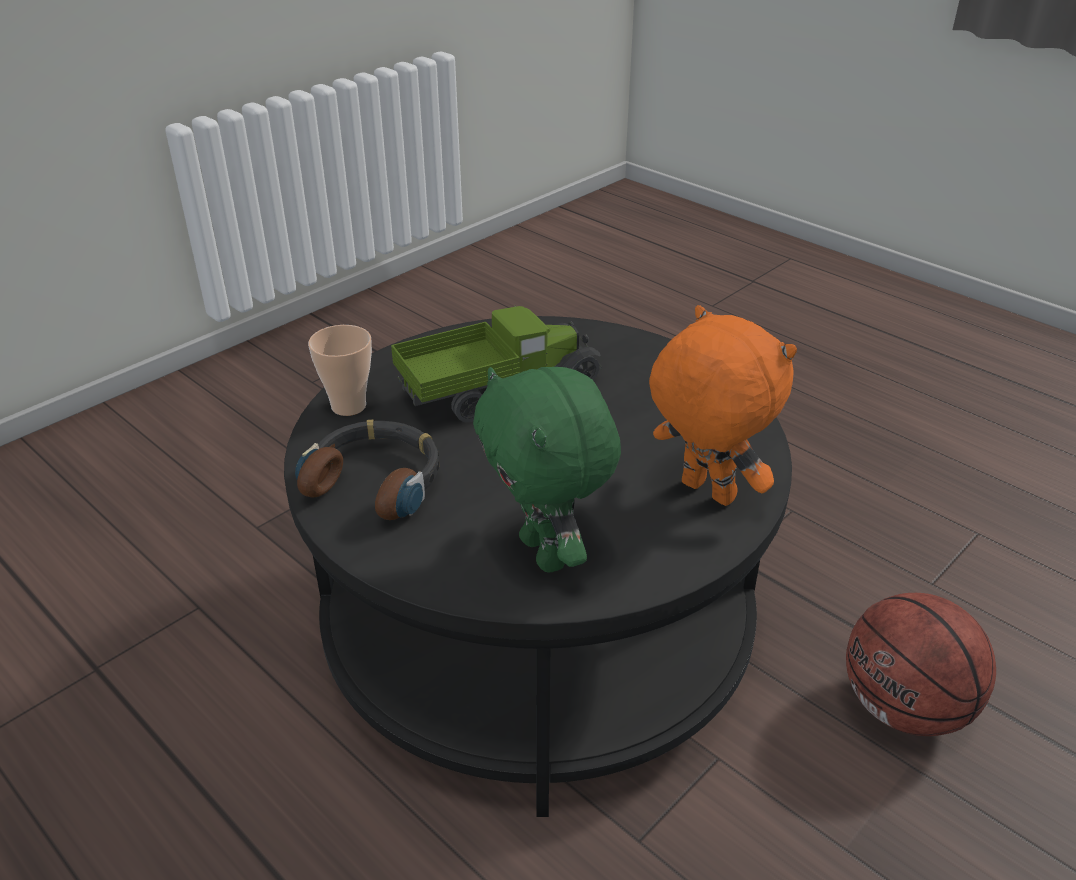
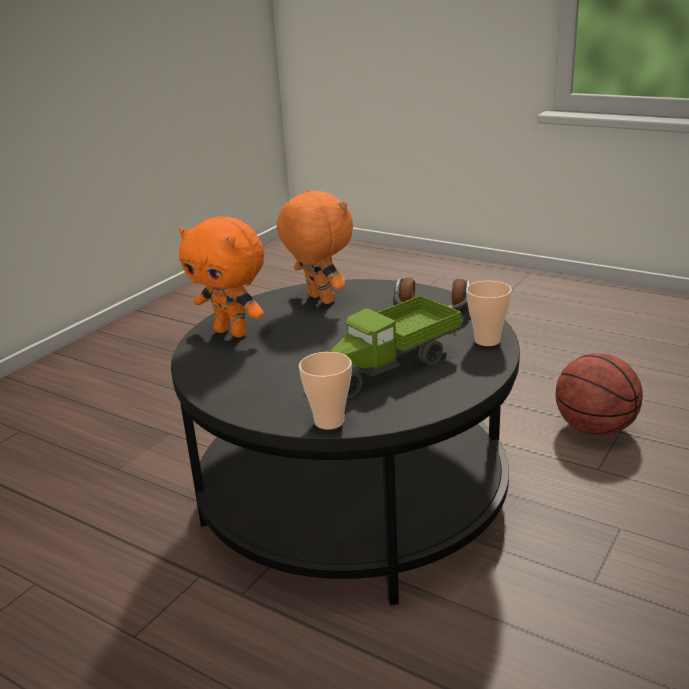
camera: 170 degrees right, 10 degrees down
green plush toy [473,367,621,573] -> orange plush toy [277,190,353,304]
basketball [846,593,996,736] -> basketball moved to [556,353,643,436]
none -> cup [299,352,352,430]

